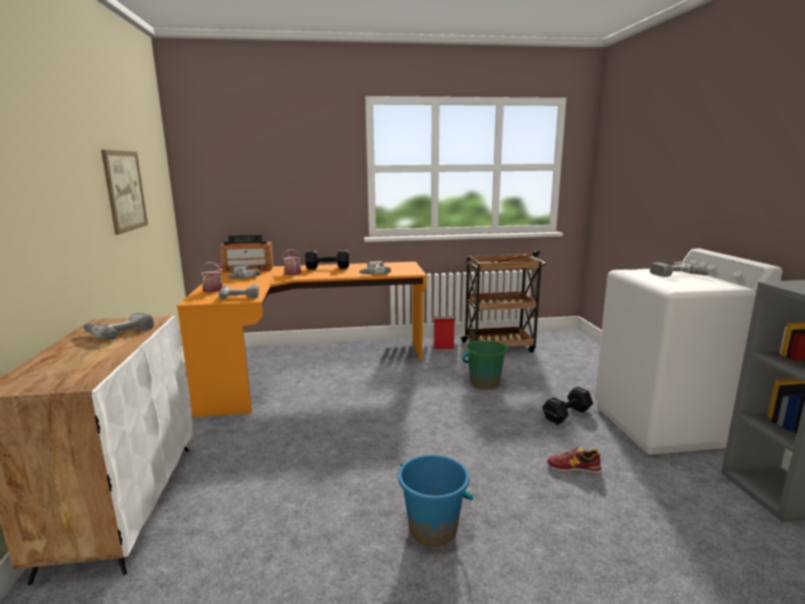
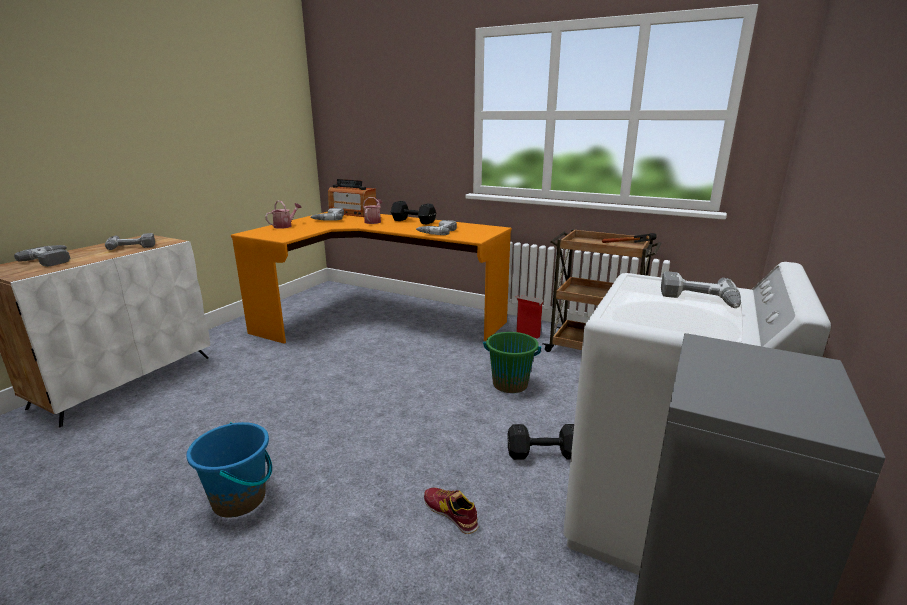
camera: 35 degrees right, 5 degrees up
picture [101,150,148,235] -> none
power drill [219,285,259,299] -> power drill moved to [14,245,70,267]

